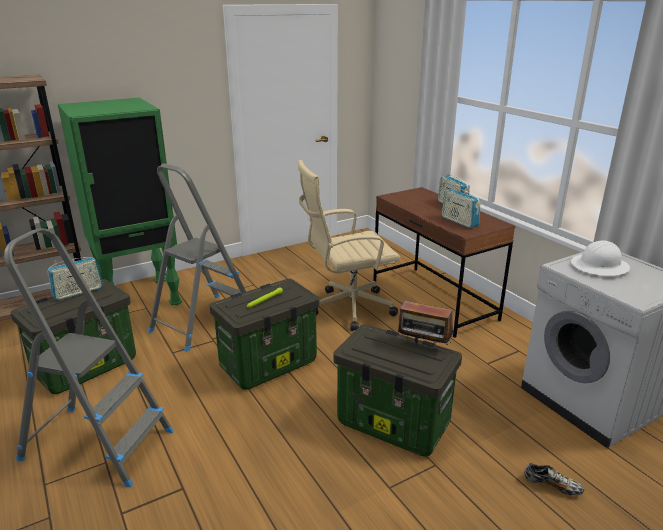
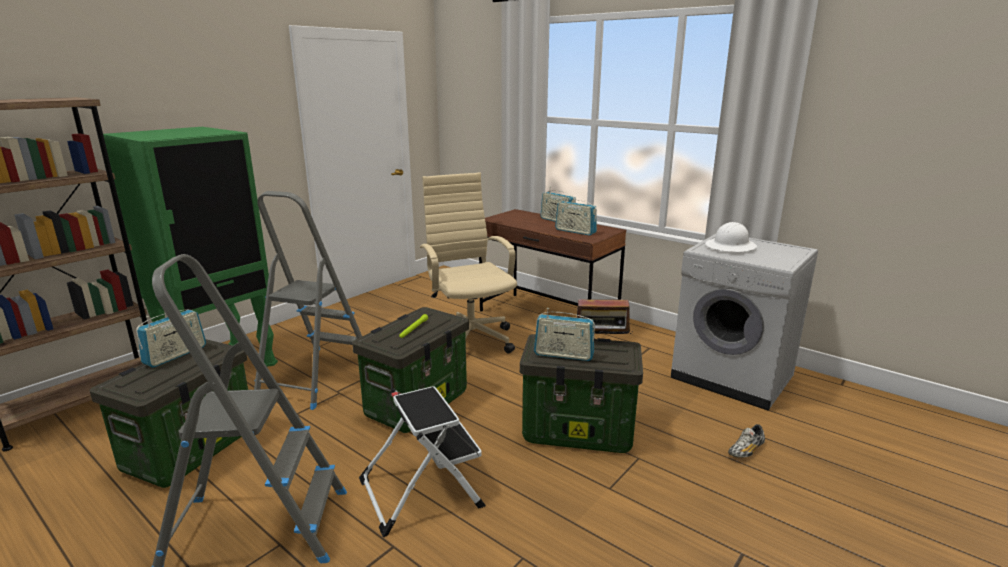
camera: 20 degrees left, 5 degrees down
beige office chair [298,160,400,331] -> beige office chair turned 105 degrees clockwise [420,172,517,354]
shoe [524,463,584,495] -> shoe turned 135 degrees clockwise [728,424,765,458]
none -> step ladder [359,386,486,537]
none -> radio [534,308,595,361]

